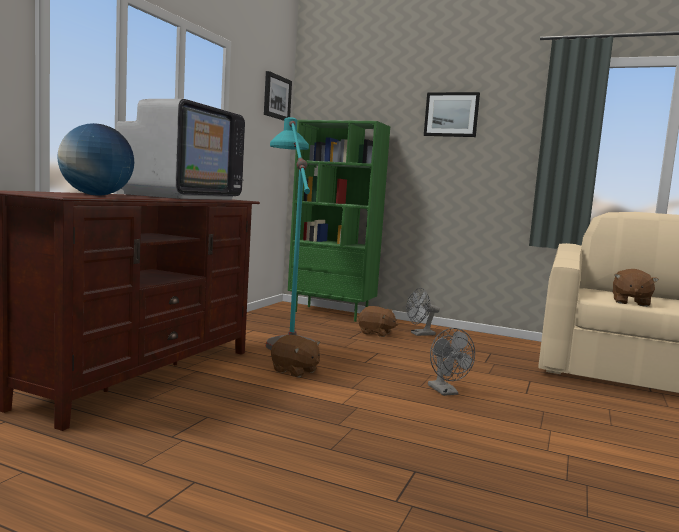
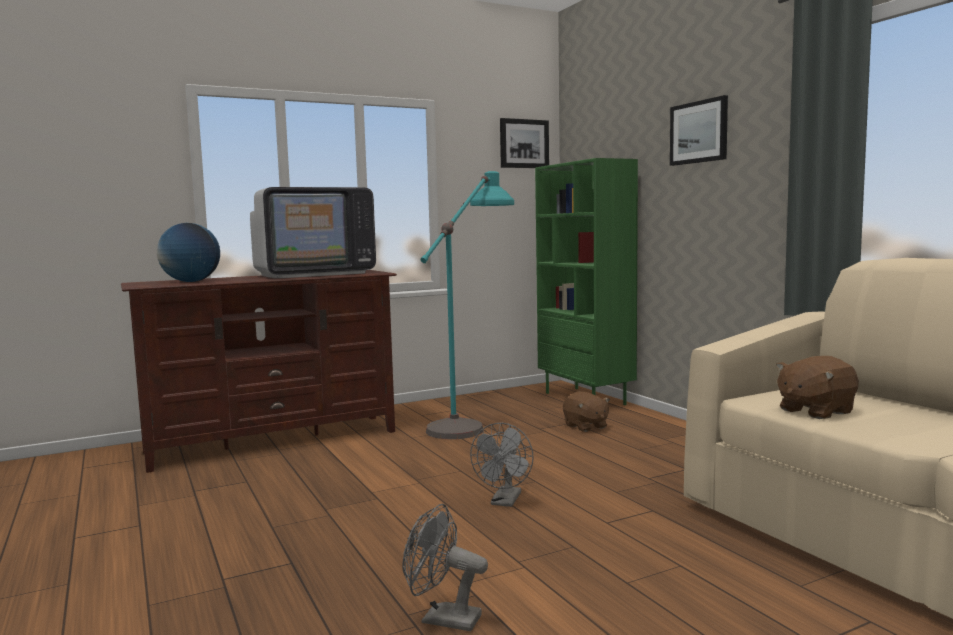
camera: 40 degrees right, 0 degrees up
brown plush toy [271,335,320,378] -> none
grey fan [406,288,440,336] -> grey fan moved to [402,504,488,631]

